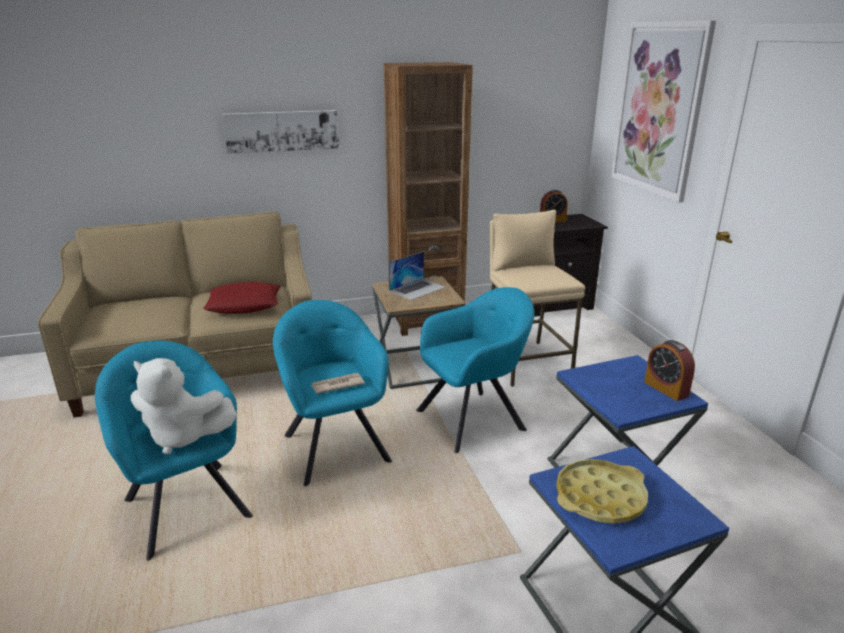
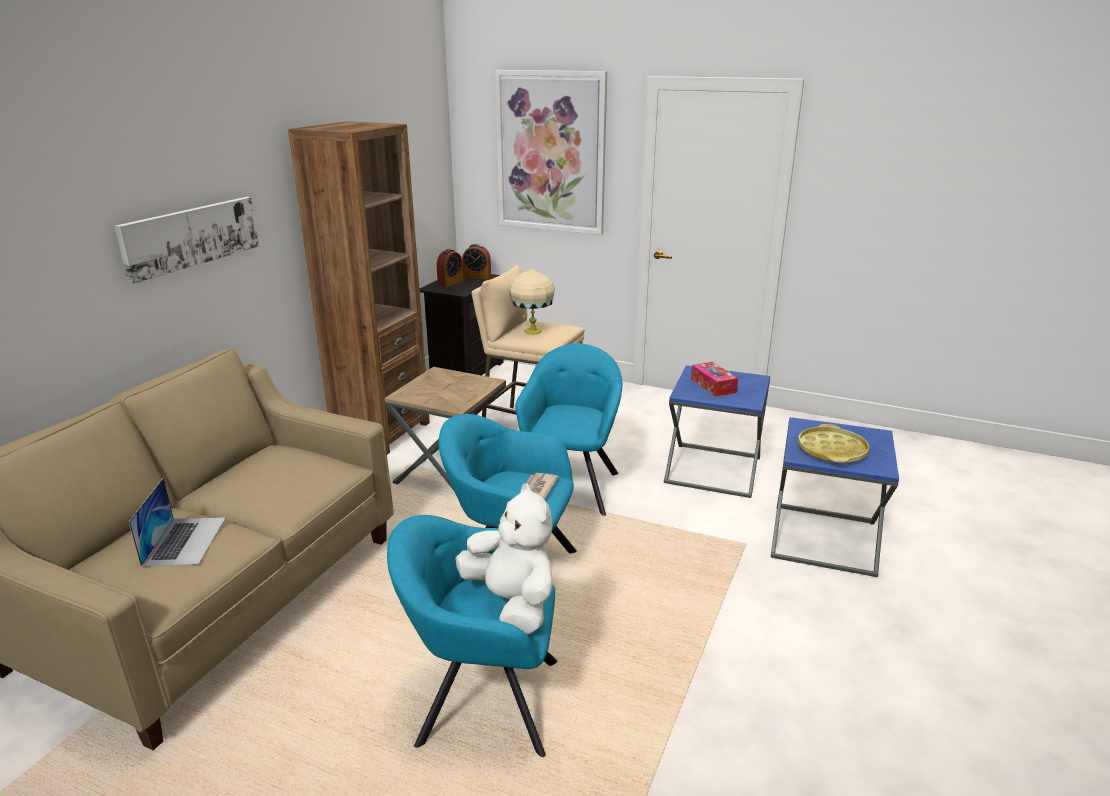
camera: 50 degrees left, 0 degrees up
white plush toy [131,358,237,455] -> white plush toy turned 90 degrees counterclockwise [455,483,553,634]
red pillow [203,282,280,314] -> none
laptop [389,251,446,300] -> laptop moved to [129,478,226,567]
alarm clock [644,340,695,401] -> alarm clock moved to [462,244,491,279]
none -> beige table lamp [508,269,555,334]
none -> tissue box [691,362,738,397]

